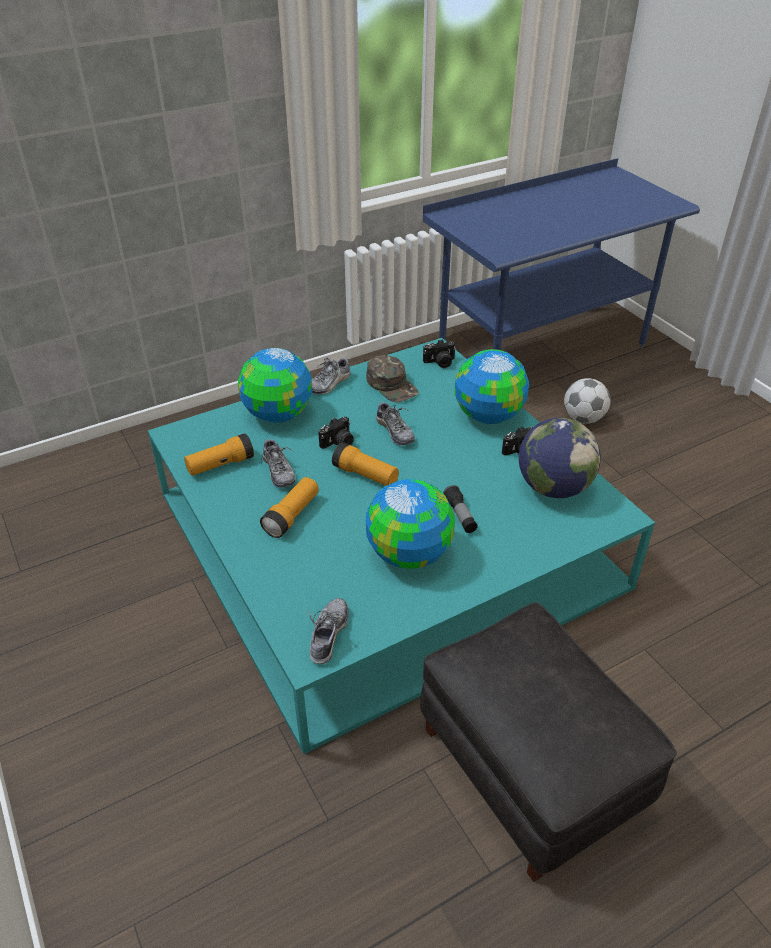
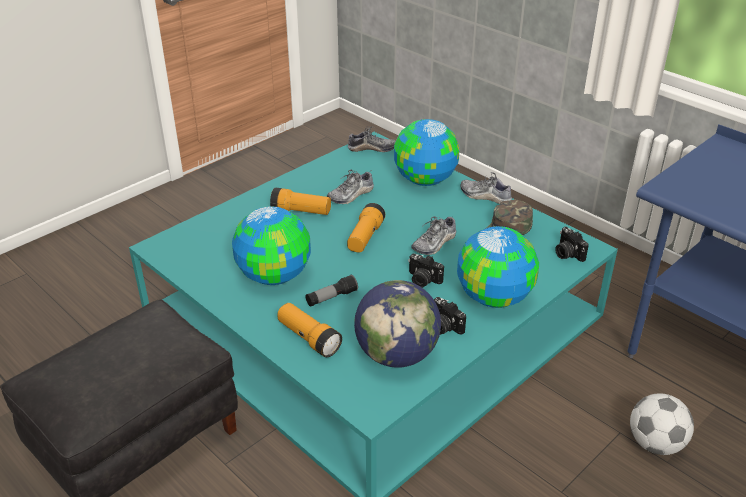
camera: 75 degrees right, 5 degrees down
flashlight [184,433,254,476] -> flashlight moved to [277,303,342,357]
shoe [309,598,349,664] -> shoe moved to [348,126,396,152]
camera [318,417,354,449] -> camera moved to [408,254,444,288]

